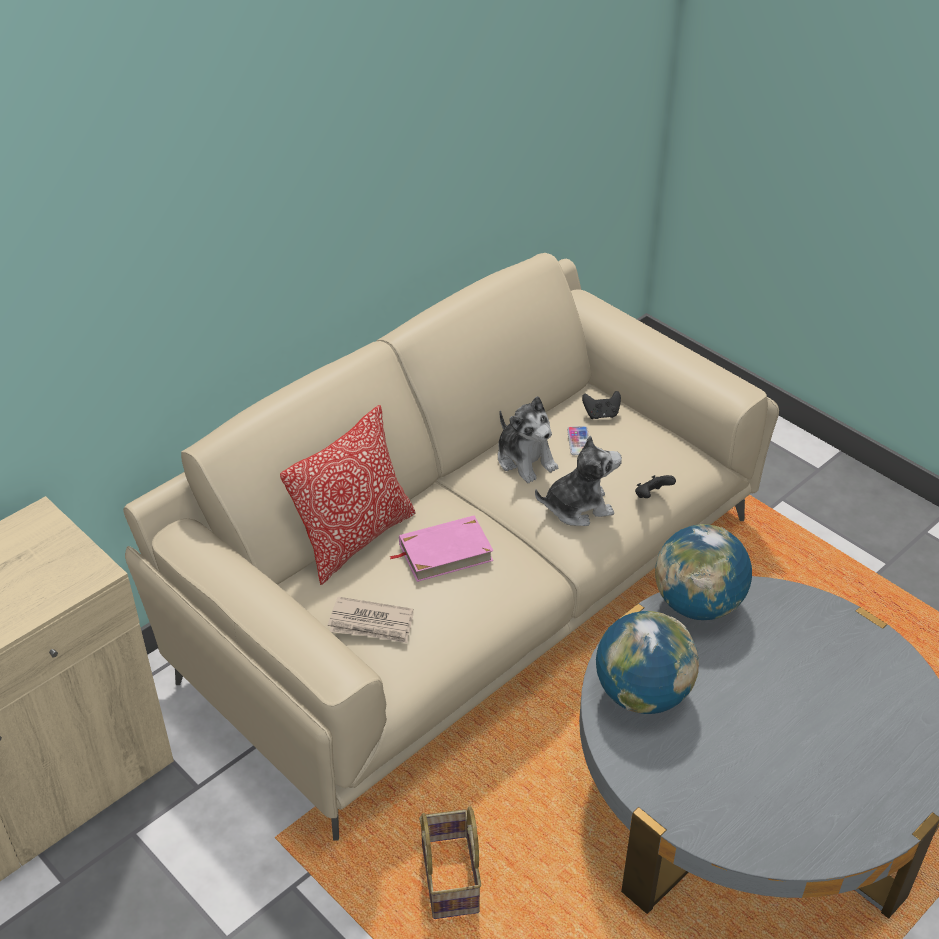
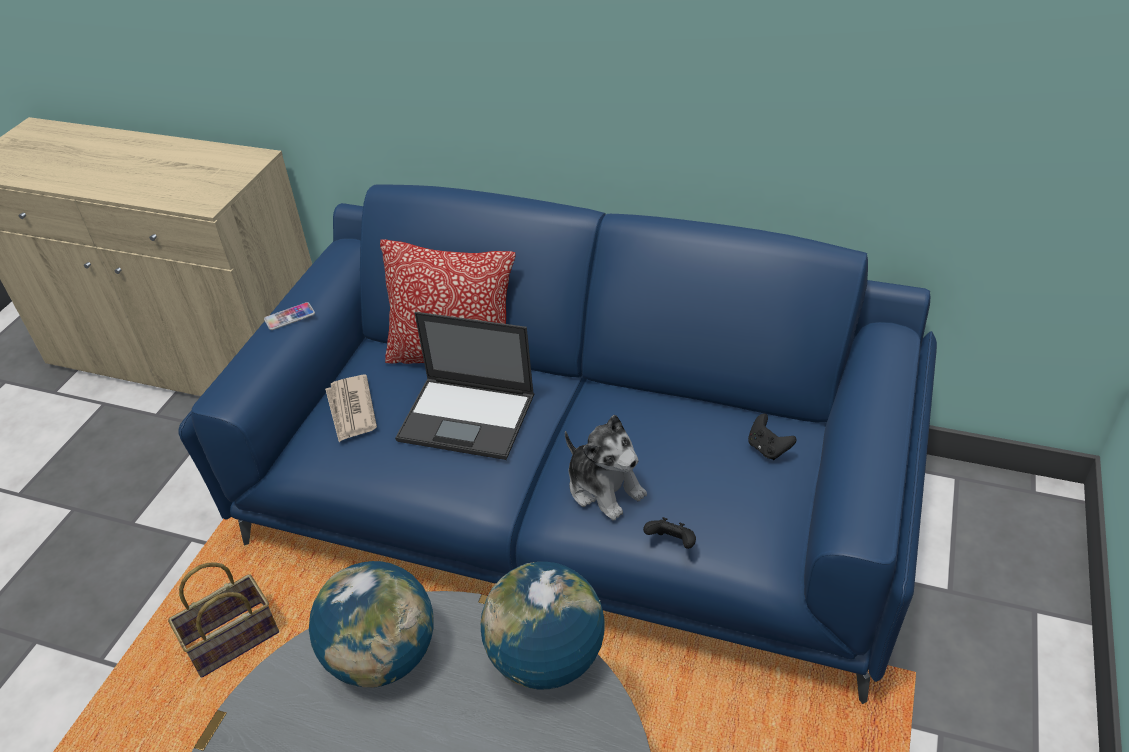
camera: 65 degrees right, 0 degrees up
beige sofa [123,253,779,841] -> blue sofa [178,184,937,704]
pink book [389,515,494,582] -> laptop [395,312,534,460]
plush toy [498,396,558,483] -> none
phone [567,426,589,455] -> phone moved to [264,302,315,330]

